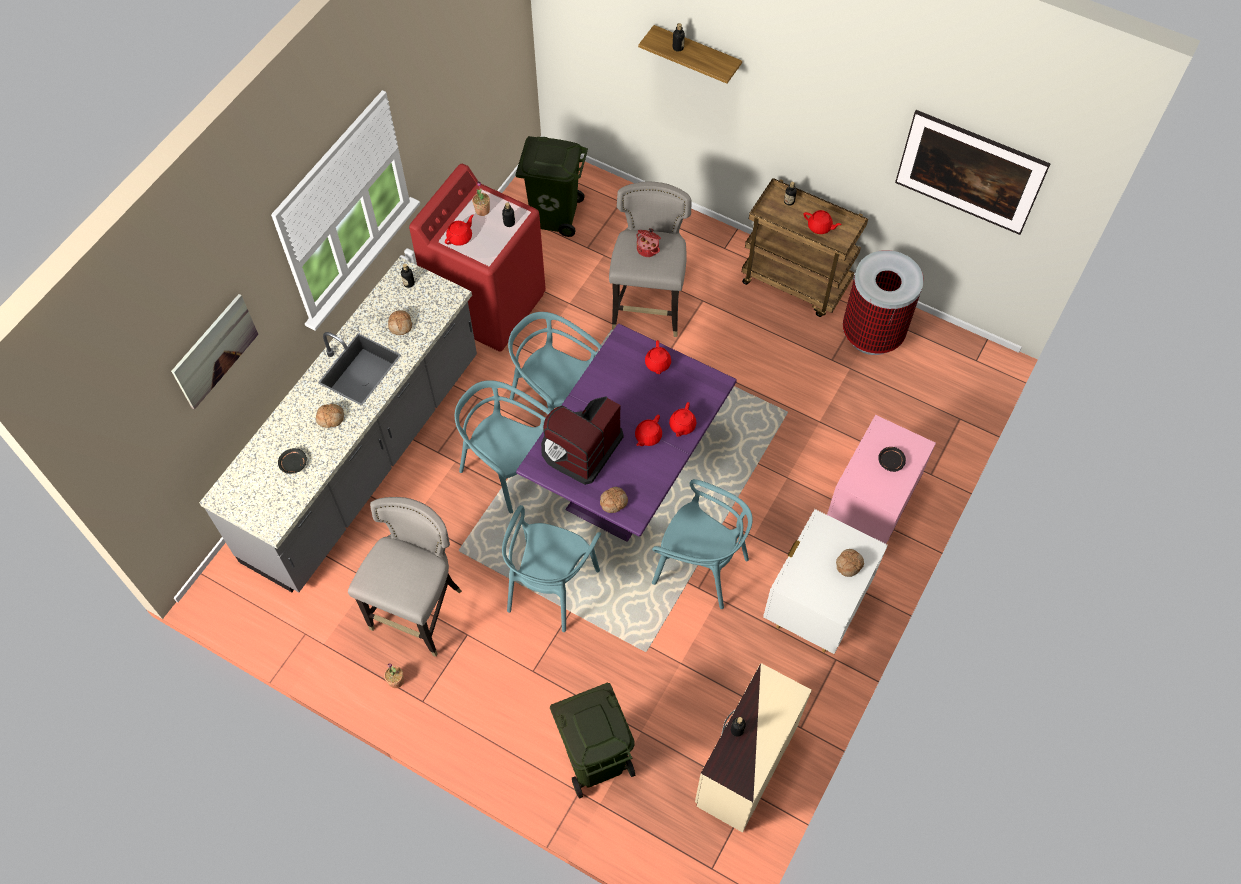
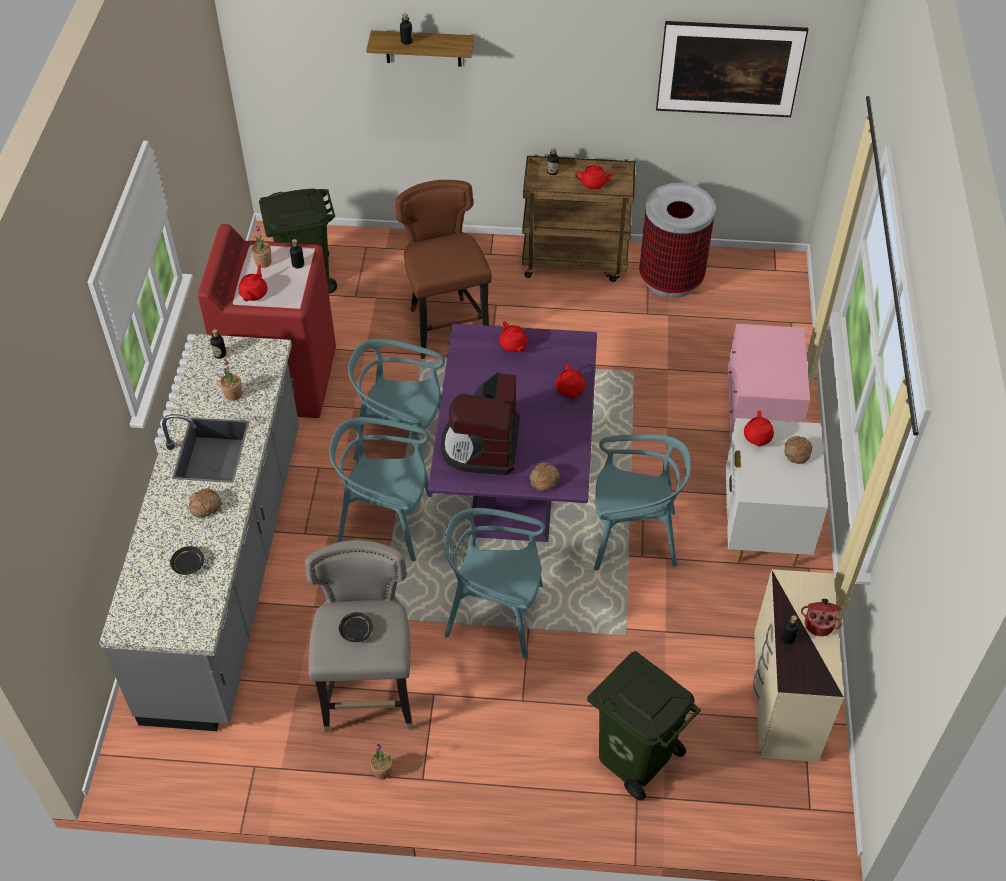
camera: 25 degrees left, 10 degrees down
picture [171,294,258,410] -> none
bread [388,310,412,335] -> potted plant [220,359,242,401]
turquoise chair [502,505,601,632] -> turquoise chair turned 105 degrees clockwise [444,508,545,659]
grey stool [609,182,691,337] -> brown stool [396,180,492,359]
red teapot [635,415,662,446] -> red teapot moved to [744,411,774,447]
cooking pot [636,228,661,257] -> cooking pot moved to [801,599,842,636]
black plate [878,447,906,472] -> black plate moved to [339,612,373,642]

